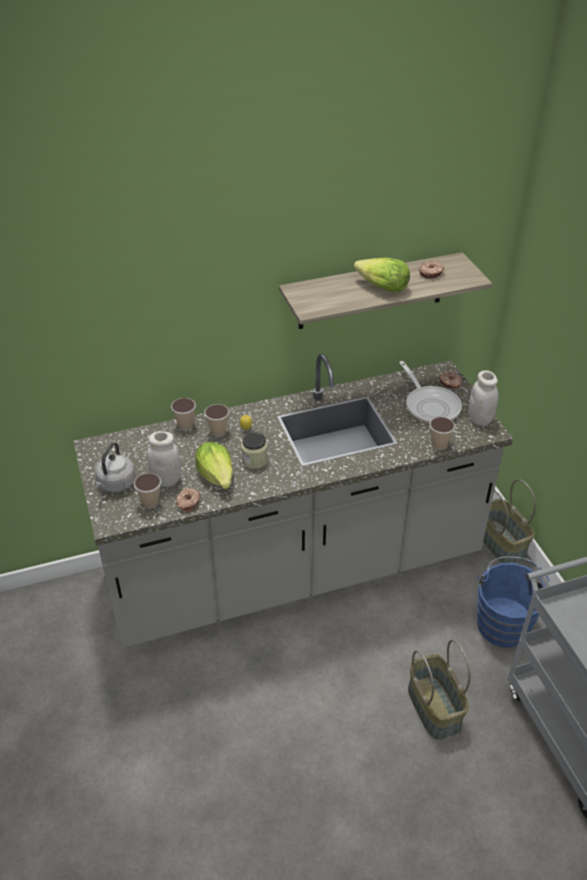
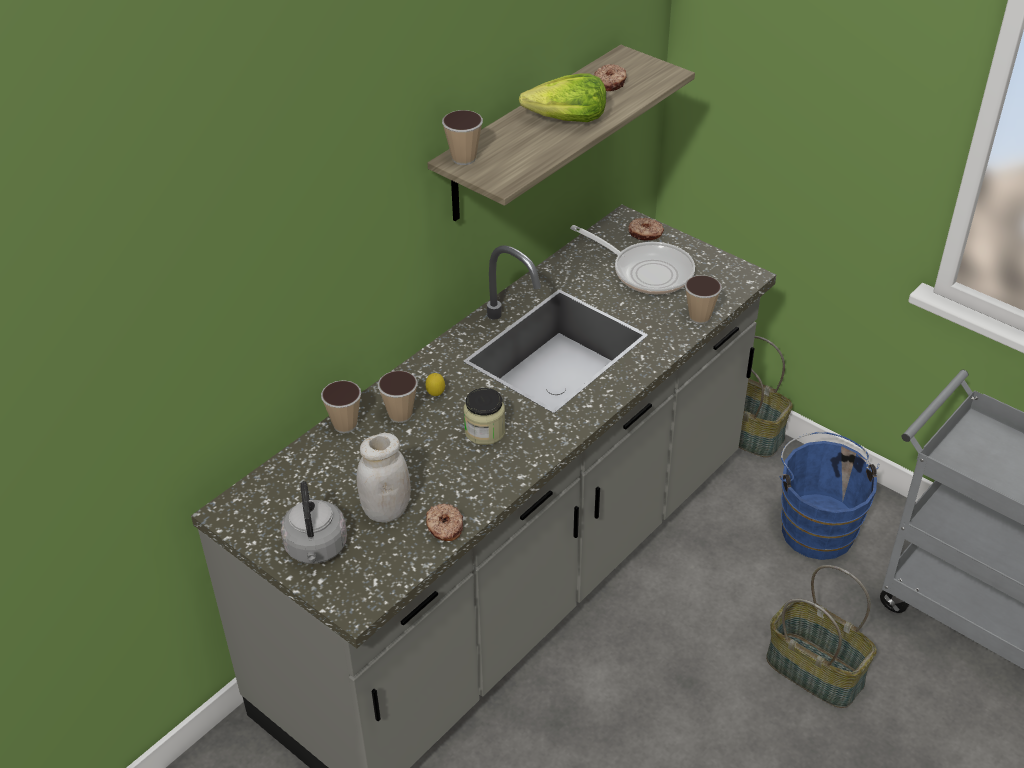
camera: 30 degrees left, 0 degrees up
cup [134,473,161,509] -> cup moved to [442,110,483,165]
lettuce [195,442,233,489] -> none
white jar [469,370,498,426] -> none

